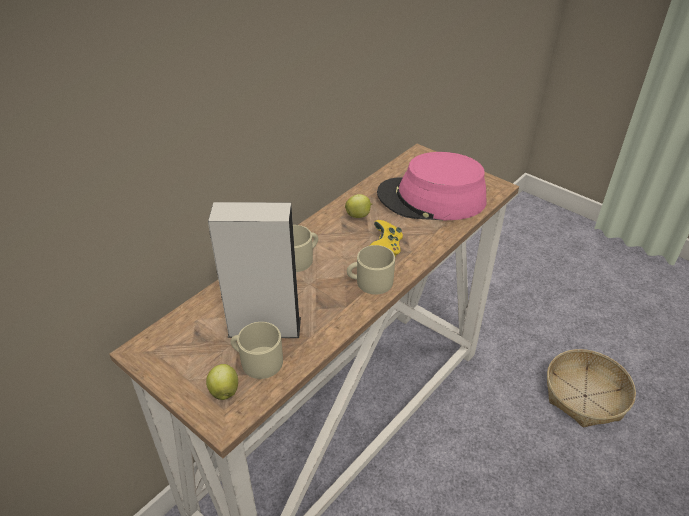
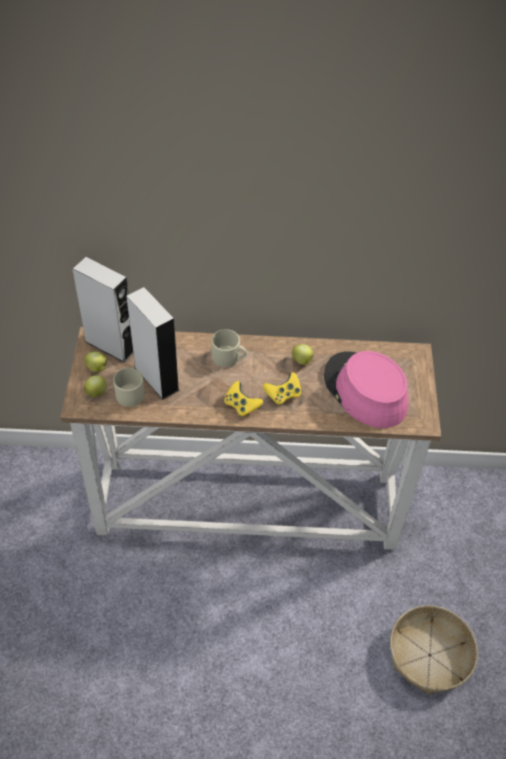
camera: 50 degrees right, 10 degrees up
beige mug [347,245,395,295] -> yellow game controller [224,381,263,417]
none -> grey speaker [73,257,133,363]
none -> apple [84,351,107,372]

